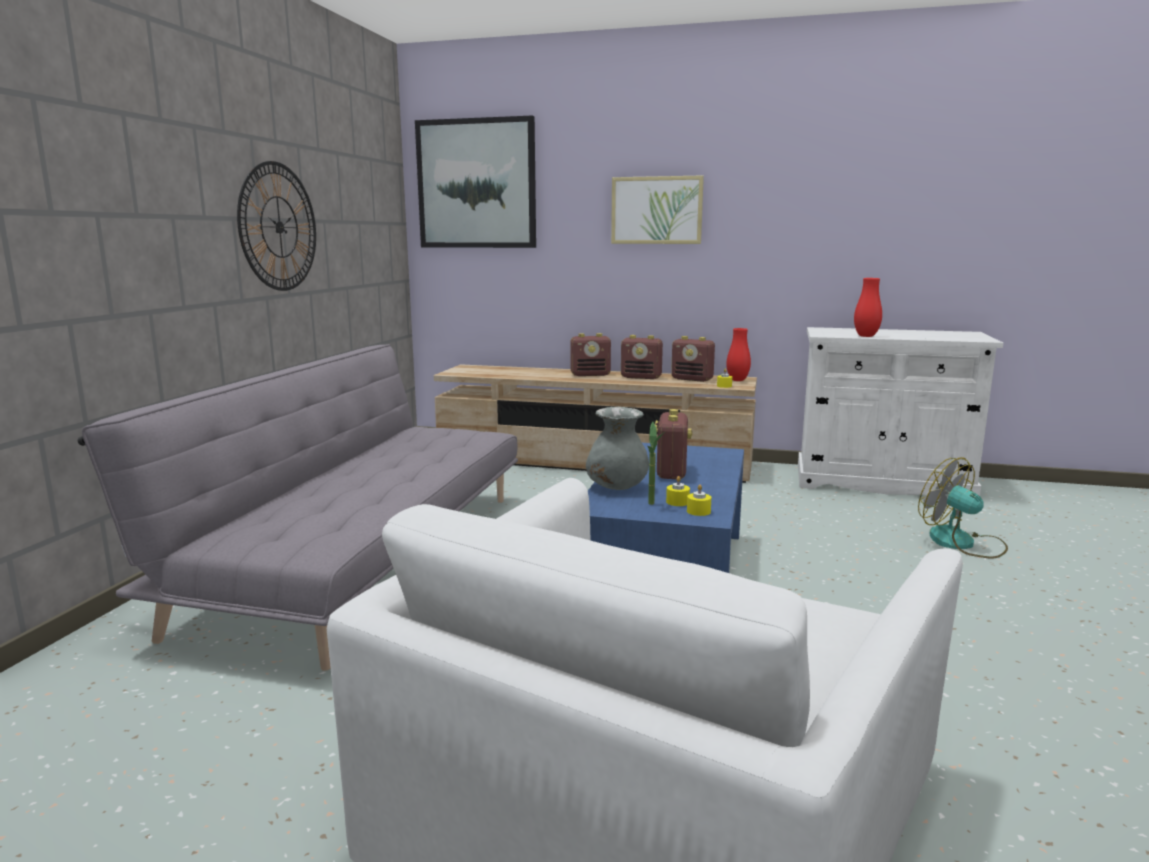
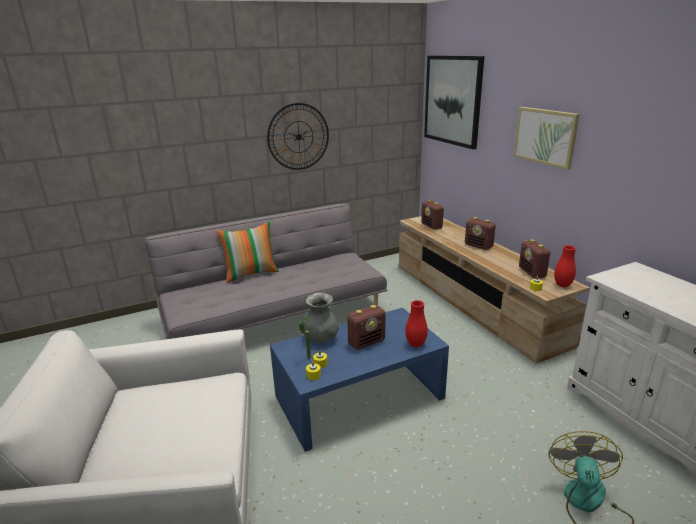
camera: 50 degrees right, 10 degrees up
radio [621,335,663,379] -> radio moved to [421,200,445,230]
red vase [854,278,882,337] -> red vase moved to [405,300,428,347]
none -> pillow [217,221,279,283]

